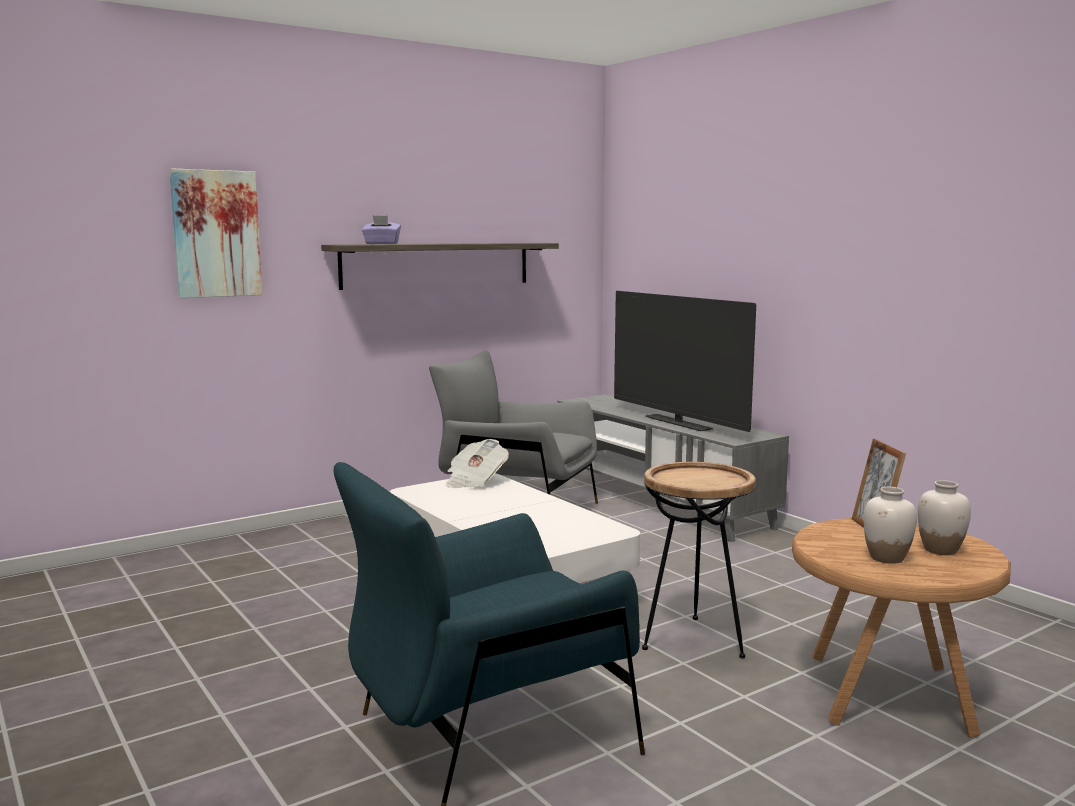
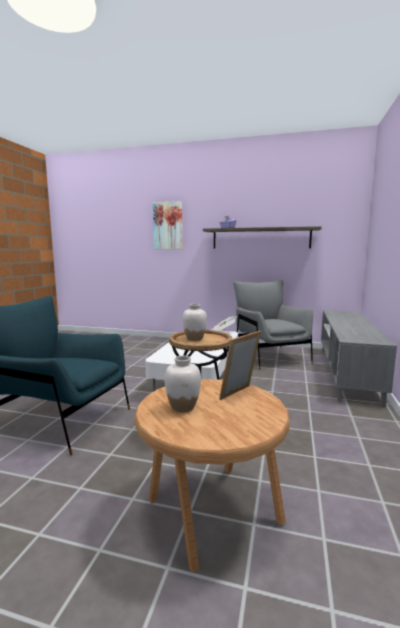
camera: 50 degrees right, 0 degrees up
television [614,291,756,432] -> none
white vase [917,480,971,555] -> white vase moved to [182,304,207,341]

